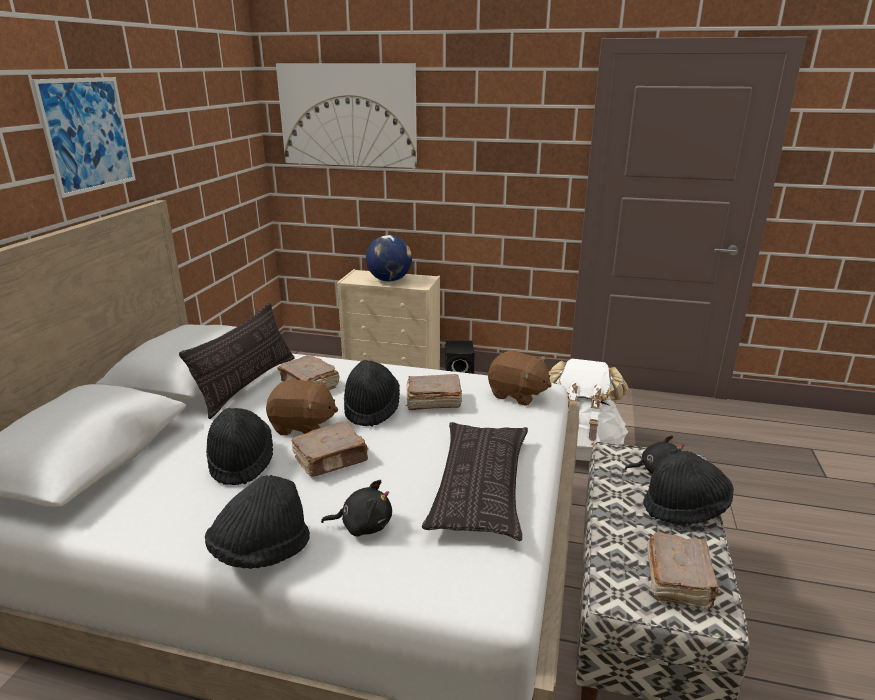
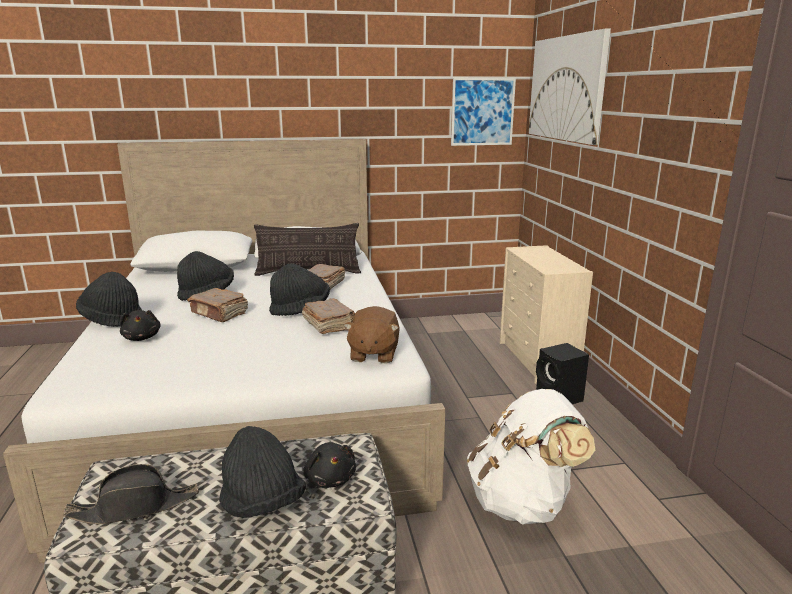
camera: 65 degrees right, 5 degrees down
picture [31,77,136,198] -> picture moved to [451,78,516,146]
brown plush toy [266,379,338,435] -> none
globe [366,235,412,282] -> none
pillow [422,422,528,541] -> none
brown book [647,532,721,608] -> black hat [63,464,199,524]

